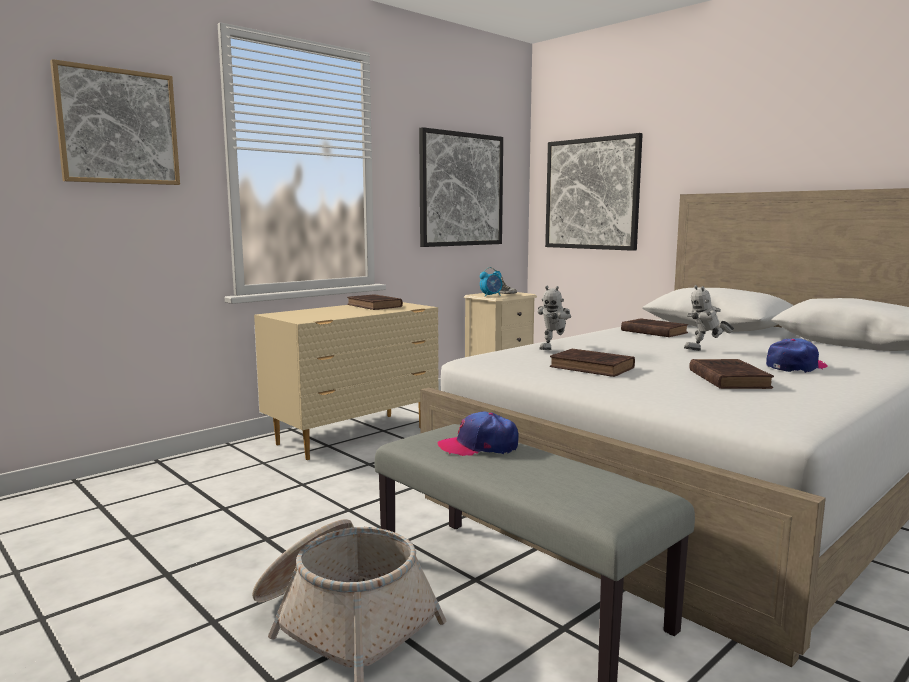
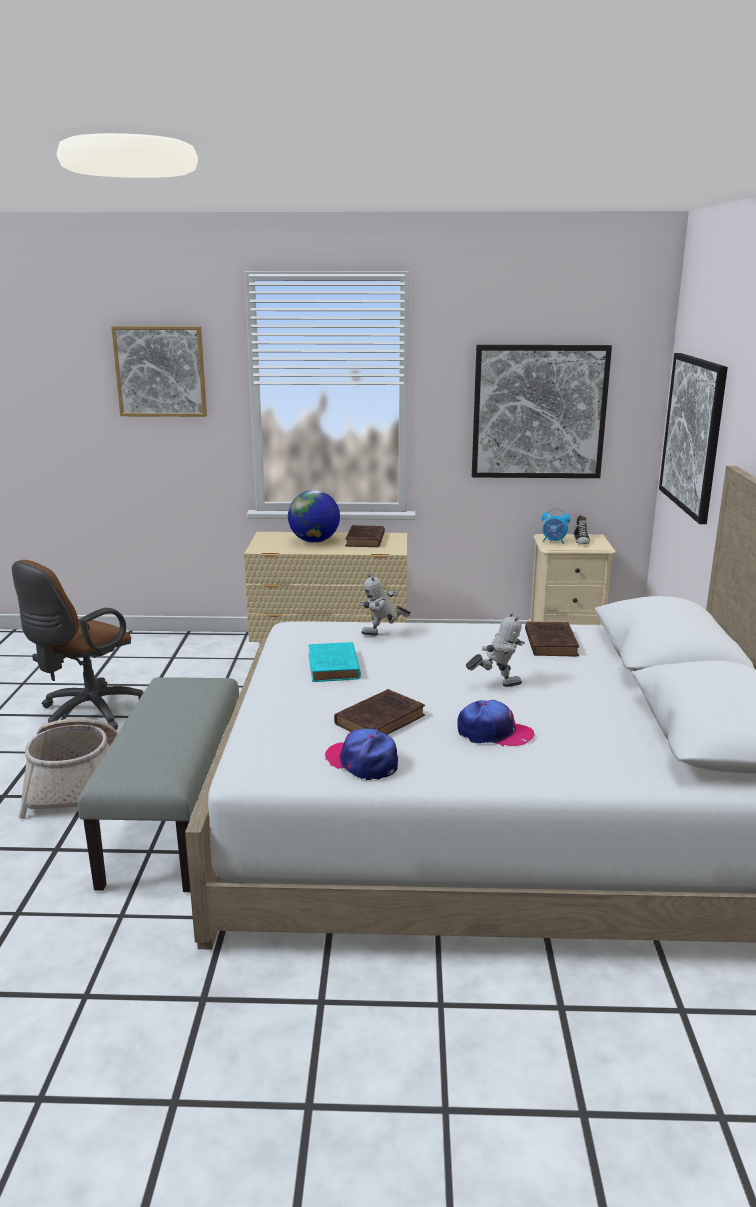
camera: 45 degrees right, 10 degrees up
cap [437,411,519,456] -> cap moved to [325,729,398,780]
brown book [550,349,635,377] -> turquoise book [309,642,361,682]
toy robot [684,285,734,351] -> toy robot turned 135 degrees clockwise [466,612,525,687]
none -> brown office chair [12,560,144,730]
none -> globe [288,490,340,543]

